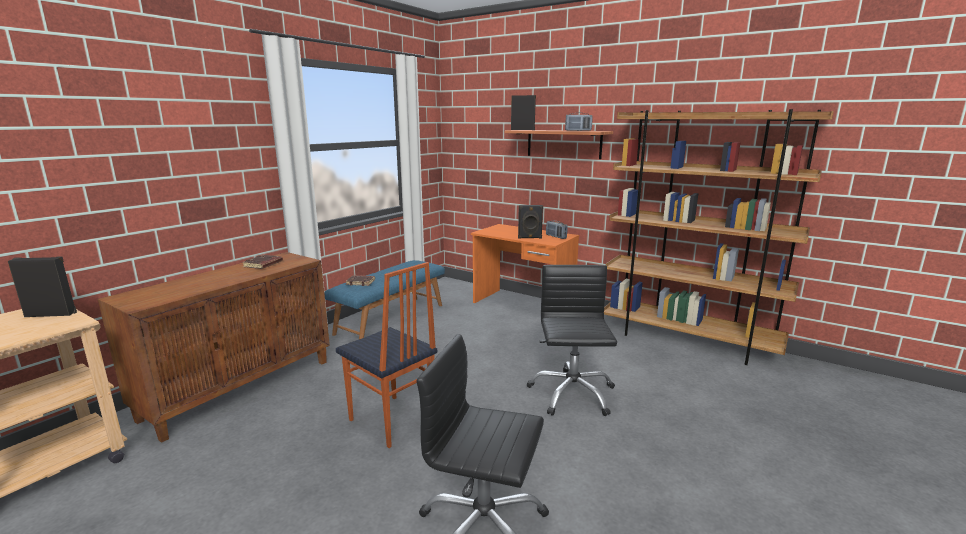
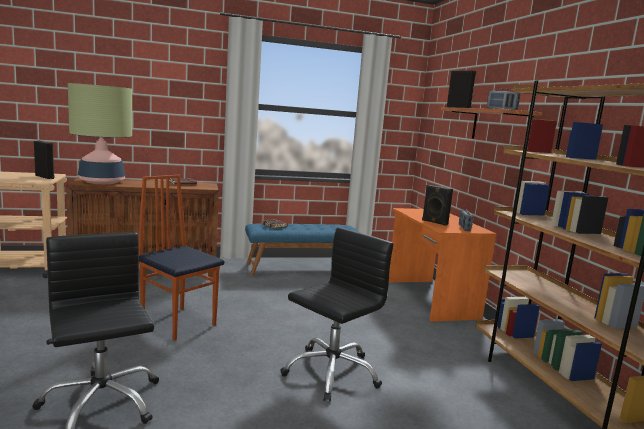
camera: 40 degrees right, 5 degrees down
chair [336,262,437,448] -> chair turned 135 degrees clockwise [139,175,224,341]
none -> table lamp [68,83,132,184]

